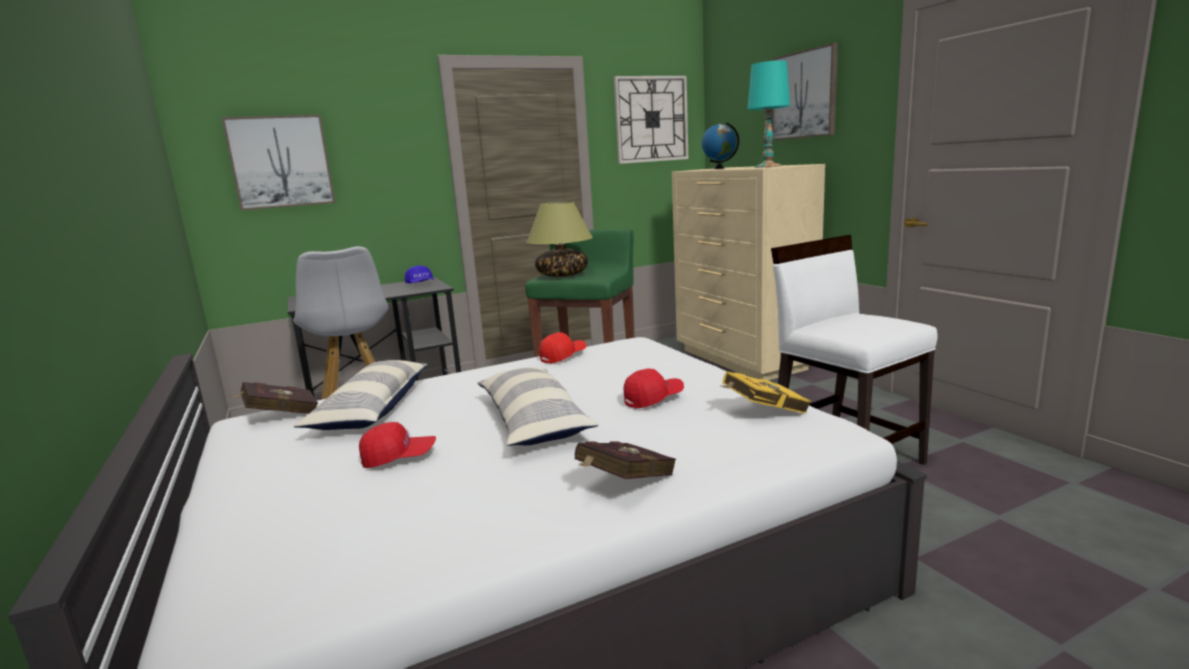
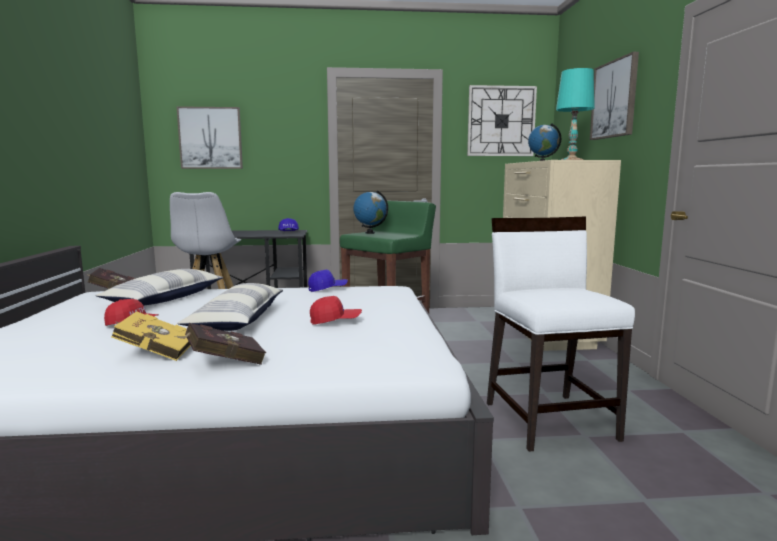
camera: 20 degrees right, 5 degrees down
table lamp [527,201,593,277] -> globe [353,190,388,234]
red cap [539,332,586,364] -> blue cap [308,270,348,292]
yellow book [721,372,811,414] -> yellow book moved to [111,311,191,361]

